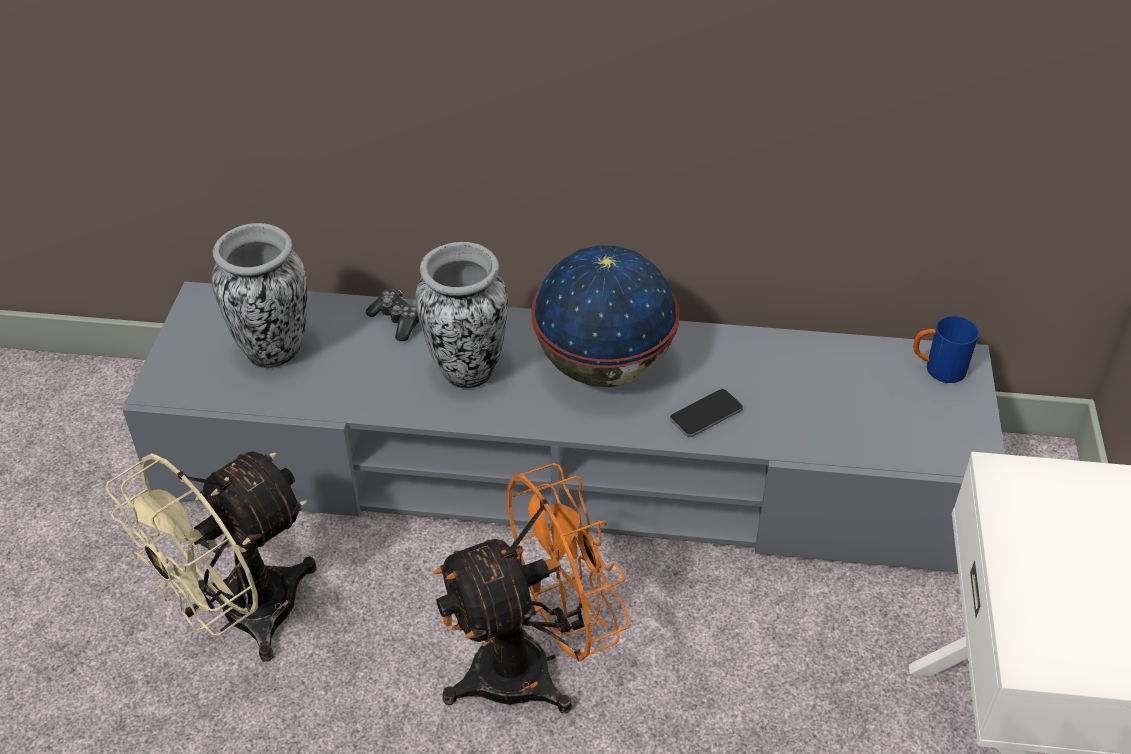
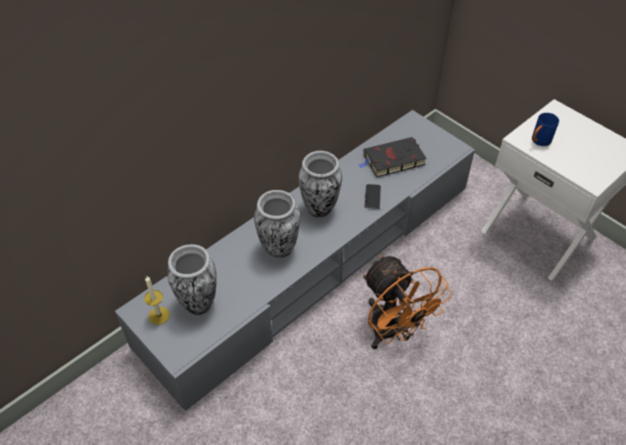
camera: 50 degrees left, 5 degrees up
beige fan [105,451,316,662] -> none
game controller [366,289,419,341] -> none
orange fan [433,463,631,713] -> orange fan turned 135 degrees clockwise [363,255,452,349]
globe [531,245,679,387] -> vase [299,151,342,218]
blue mug [913,316,979,383] -> blue mug moved to [532,113,559,146]
none -> candle [144,276,170,325]
none -> black book [359,137,427,177]

